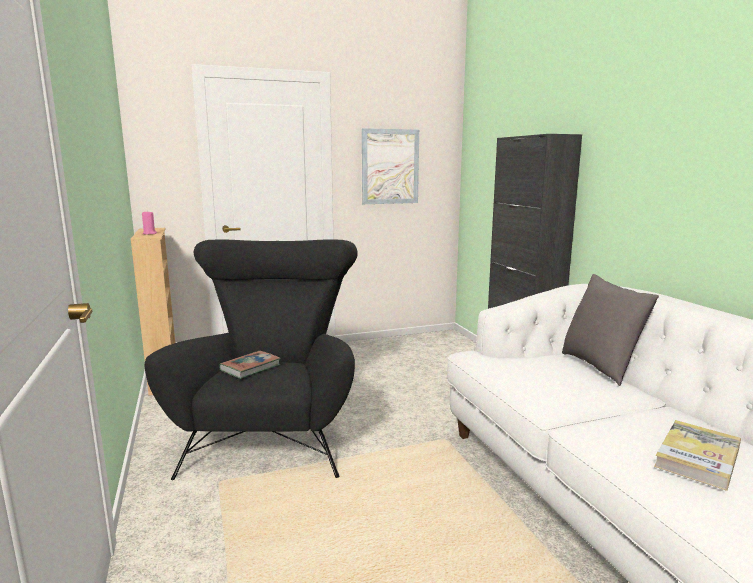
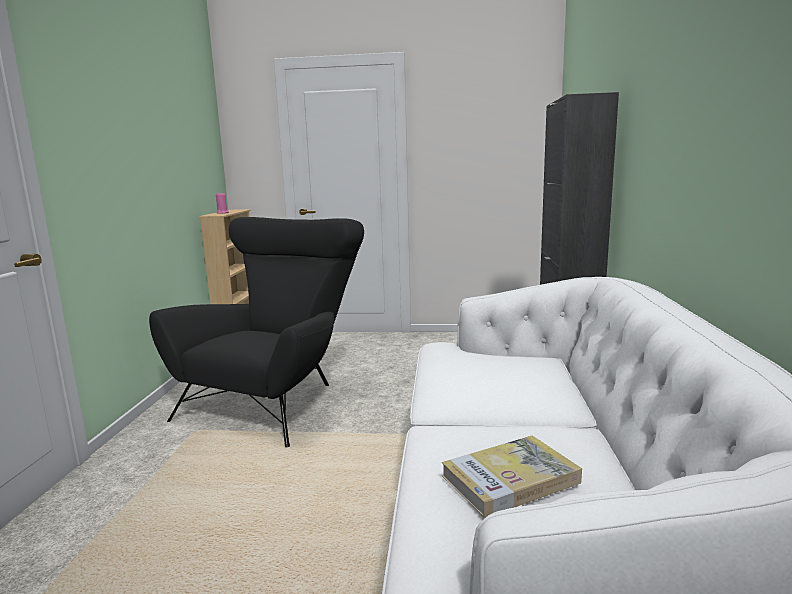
camera: 25 degrees right, 0 degrees up
book [219,351,281,379] -> none
picture [362,128,419,204] -> none
grey pillow [562,274,659,386] -> none

